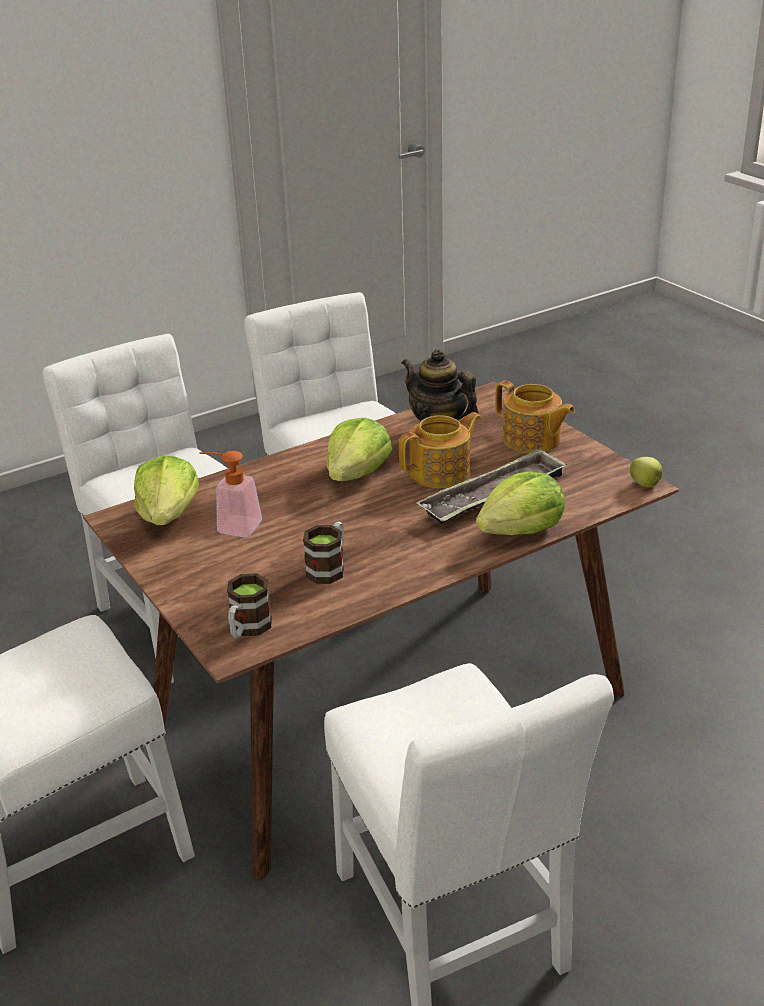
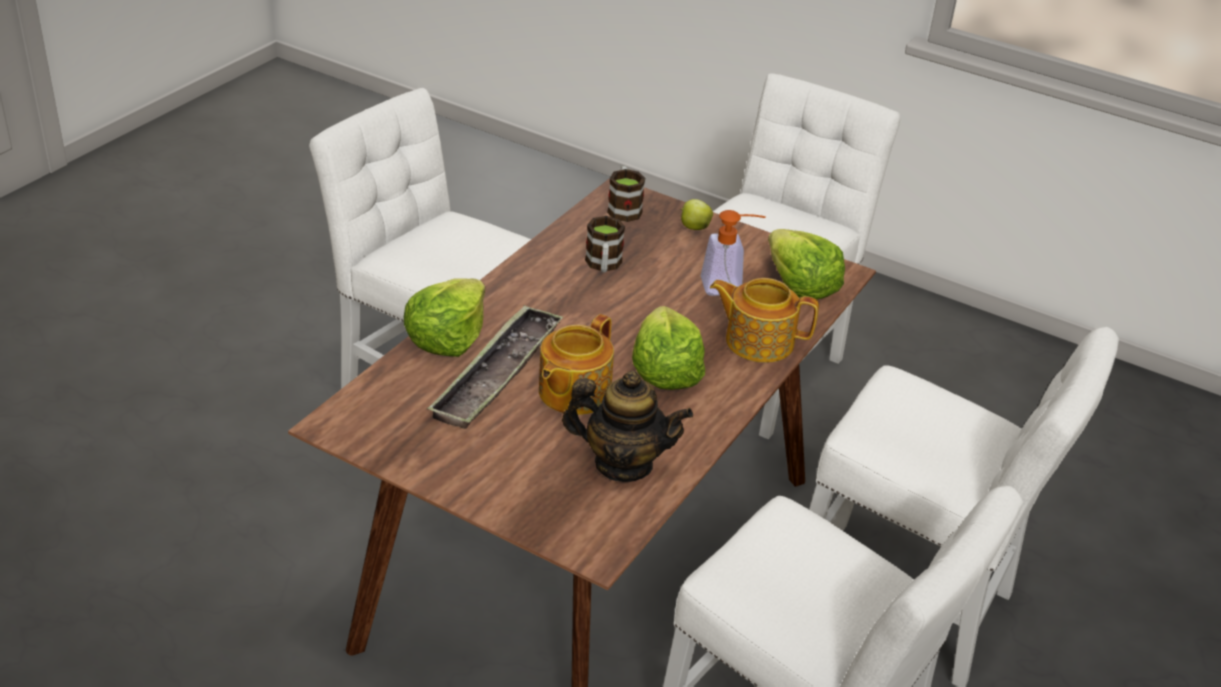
camera: 150 degrees right, 5 degrees up
teapot [495,381,575,453] -> teapot moved to [710,278,819,363]
apple [630,457,663,487] -> apple moved to [681,199,713,230]

